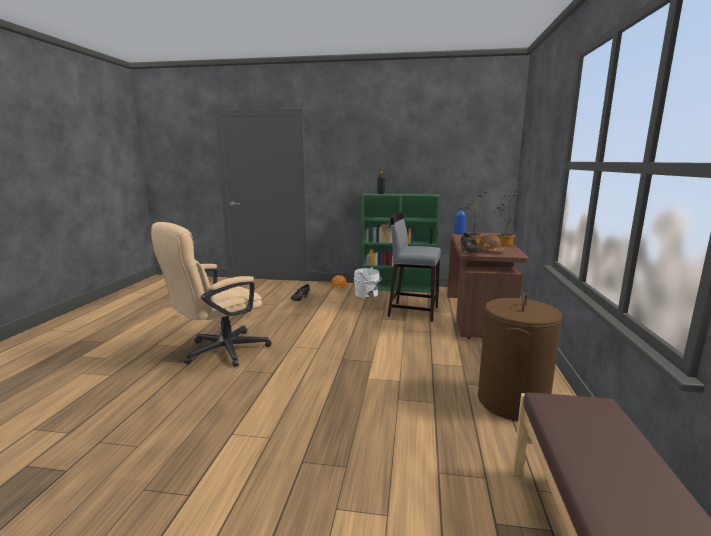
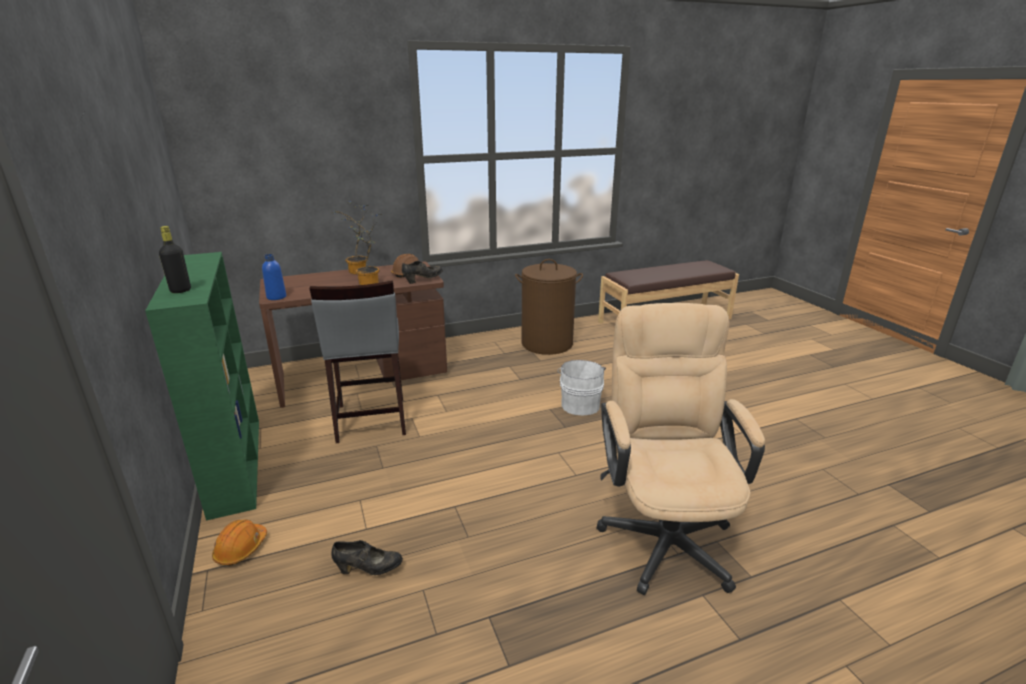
camera: 120 degrees left, 10 degrees up
beige office chair [151,222,271,367] -> beige office chair turned 105 degrees counterclockwise [596,303,765,596]
white bucket [354,267,382,298] -> white bucket moved to [558,360,606,416]

